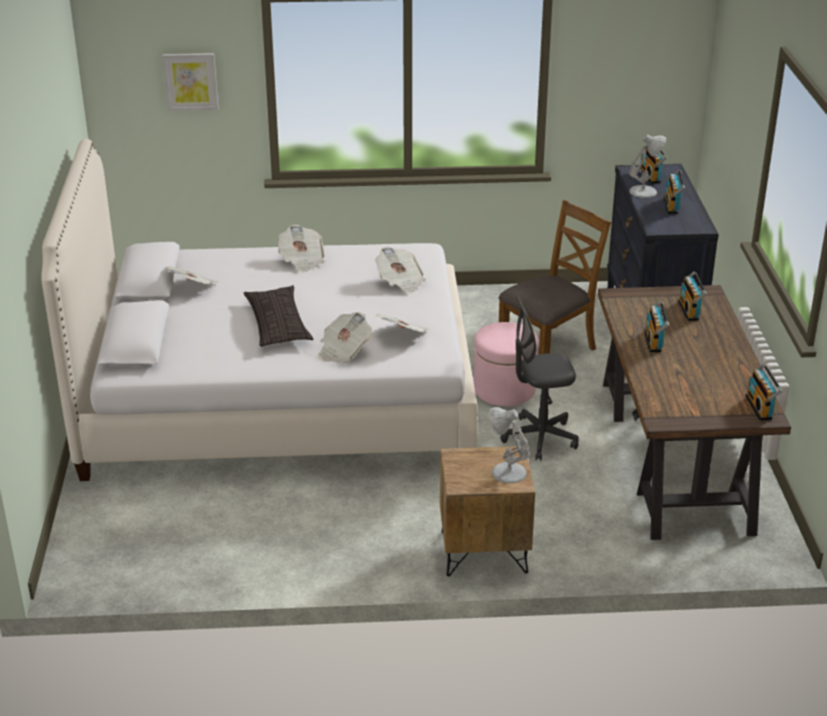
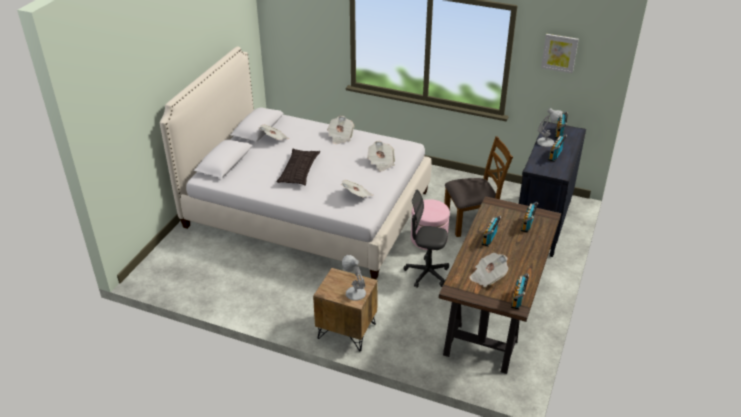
camera: 25 degrees right, 5 degrees up
picture [162,53,218,111] -> picture moved to [541,34,579,73]
newspaper [317,312,372,363] -> newspaper moved to [469,253,508,287]

